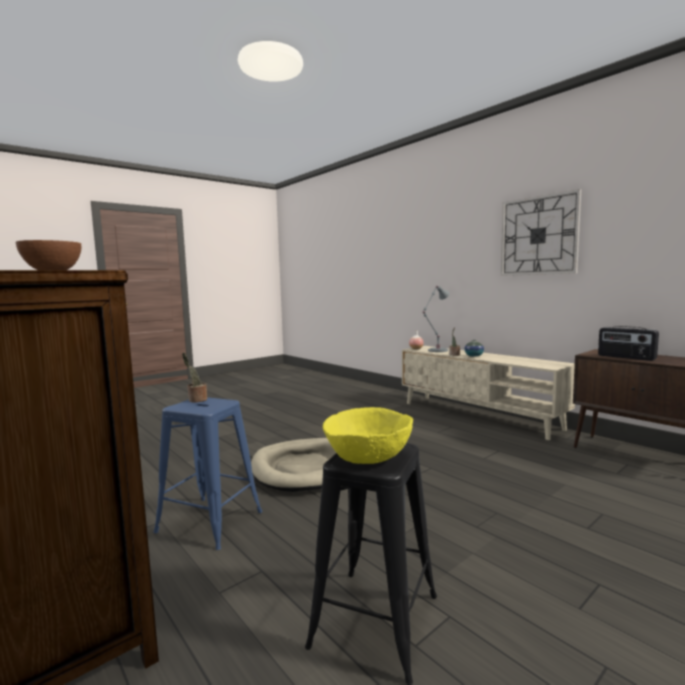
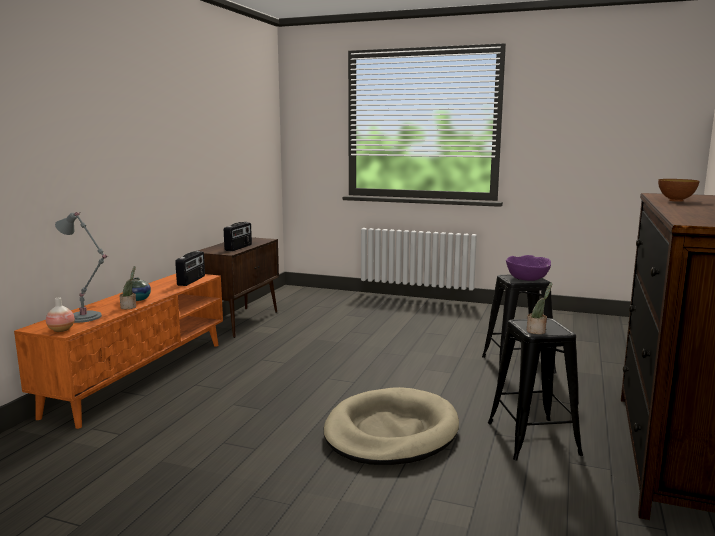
camera: 120 degrees left, 5 degrees up
blue stool [153,397,262,550] -> black stool [488,318,583,461]
yellow bowl [323,407,413,464] -> purple bowl [506,255,551,281]
beige tv stand [402,346,575,440] -> orange tv stand [14,274,223,429]
wall clock [501,189,581,276] -> none
none -> radio [175,251,205,286]

